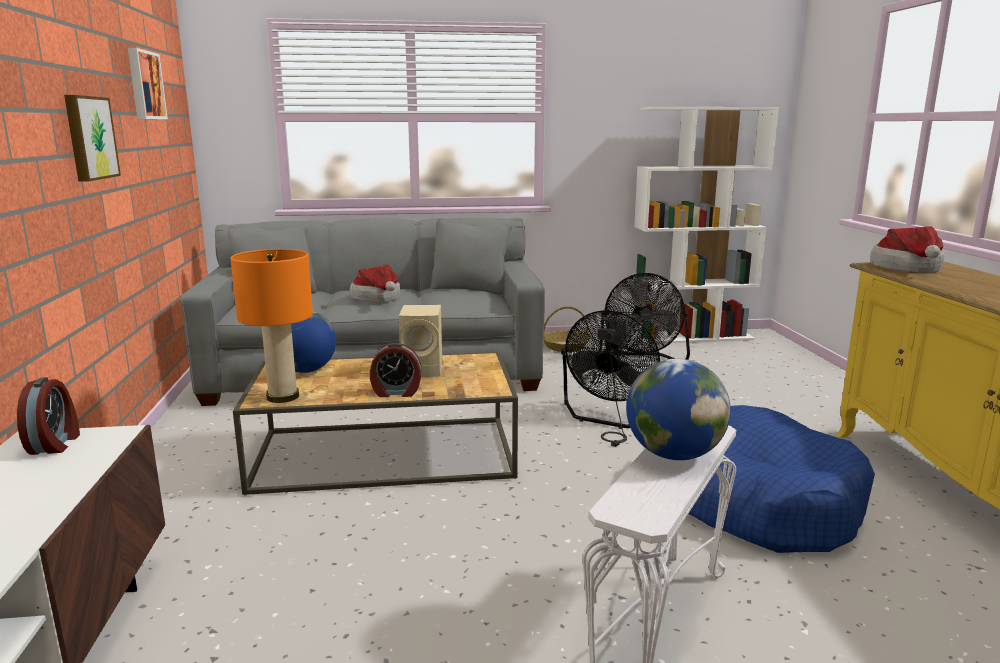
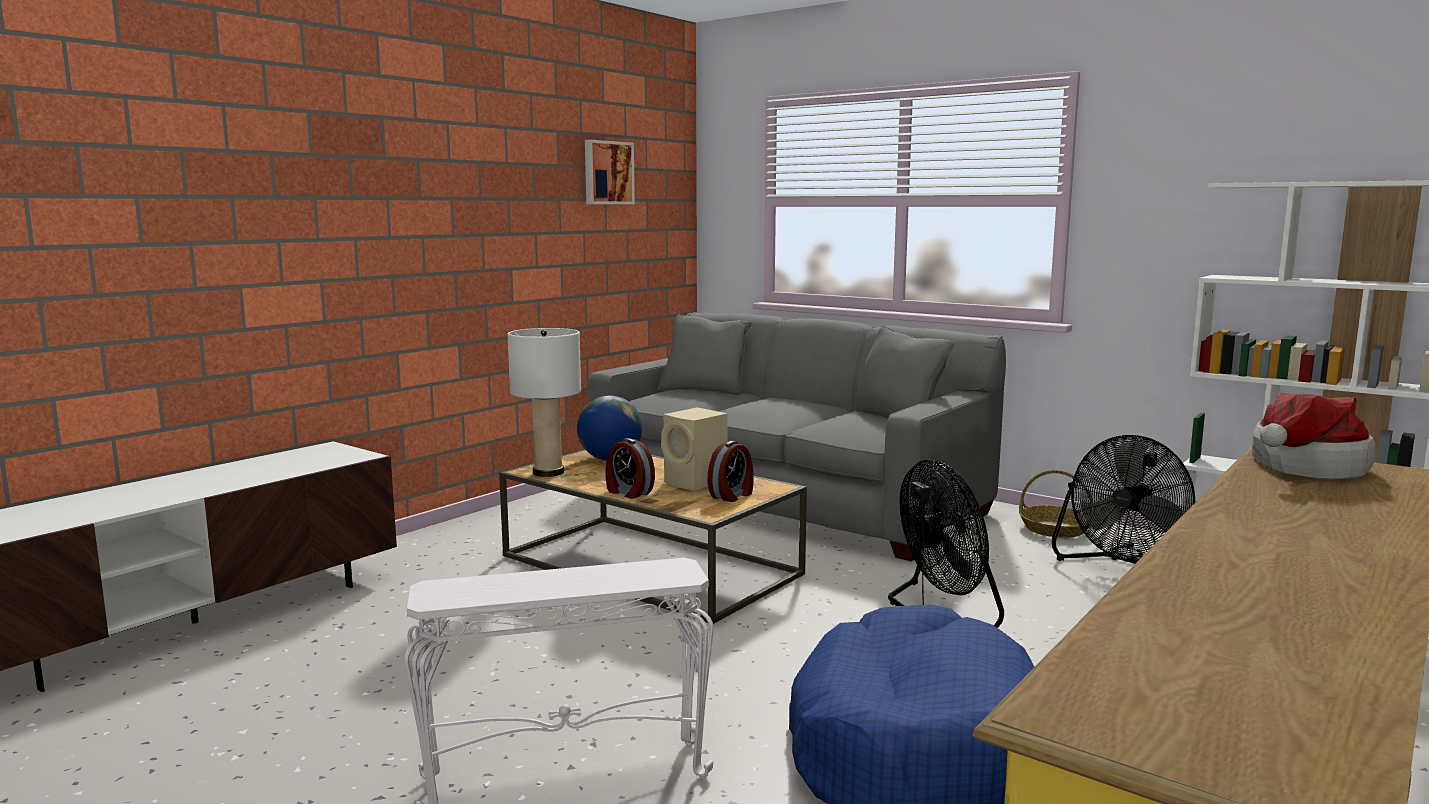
camera: 45 degrees right, 5 degrees down
alarm clock [17,377,80,455] -> alarm clock moved to [708,441,754,502]
picture [64,95,121,182] -> none
orange table lamp [230,249,313,403] -> white table lamp [508,328,581,477]
hat [350,265,400,302] -> none
globe [626,359,731,460] -> none

